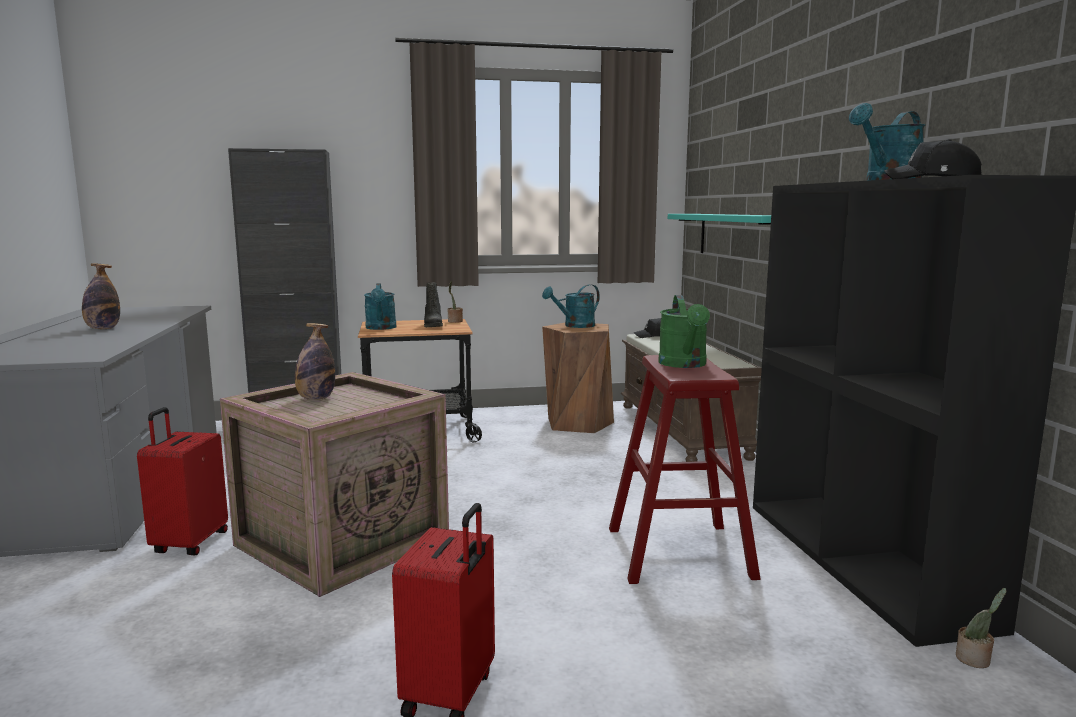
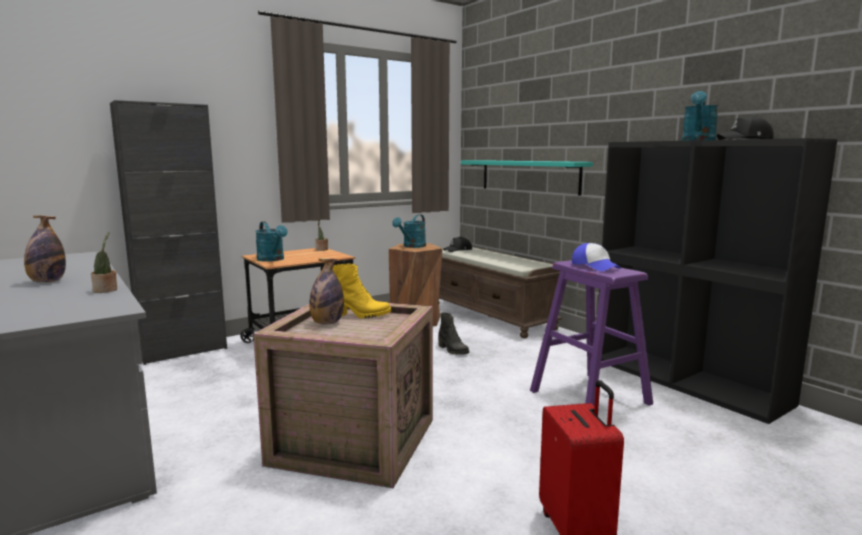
camera: 25 degrees left, 0 degrees up
red suitcase [137,407,228,555] -> none
black boot [424,282,443,327] -> black boot moved to [438,313,469,355]
red stool [609,355,760,584] -> purple stool [530,260,653,406]
green watering can [658,295,710,368] -> cap [572,243,621,271]
potted plant [956,588,1006,668] -> potted plant moved to [91,232,117,293]
none -> yellow boot [333,263,391,319]

